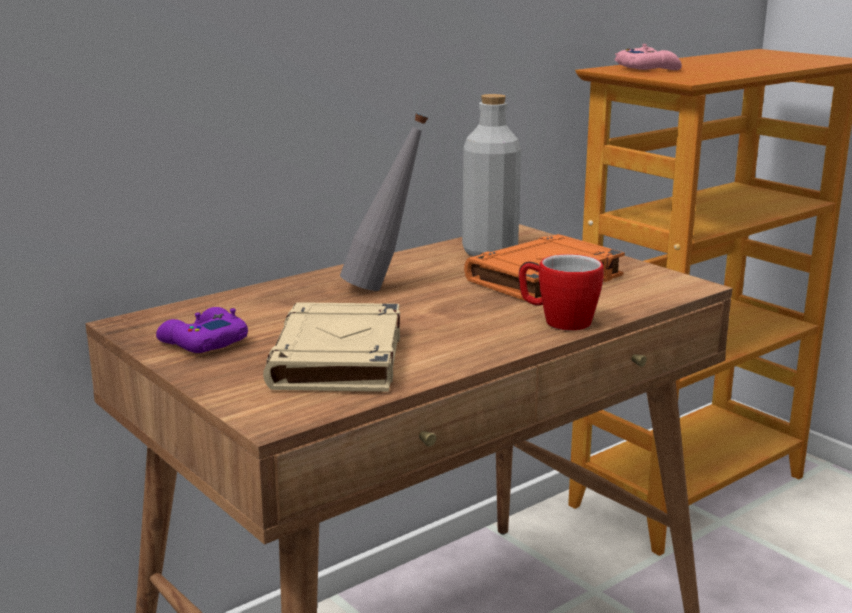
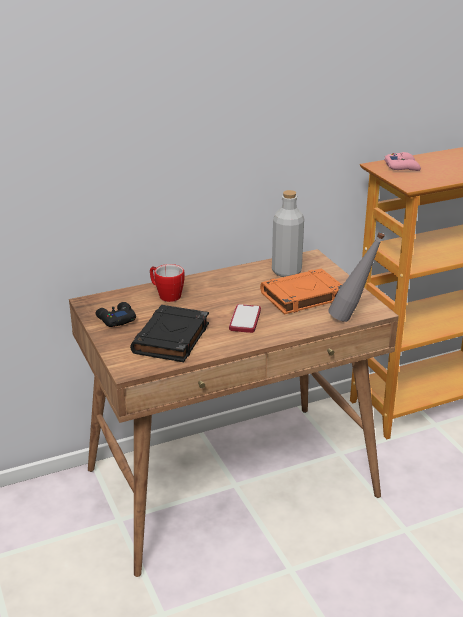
camera: 15 degrees right, 10 degrees up
purple game controller [156,307,248,353] -> black game controller [95,302,136,327]
beige book [263,302,400,392] -> black book [130,305,209,362]
grey bottle [340,113,428,291] -> grey bottle moved to [328,232,385,322]
mug [519,254,604,331] -> mug moved to [150,264,185,302]
none -> phone [229,304,261,333]

